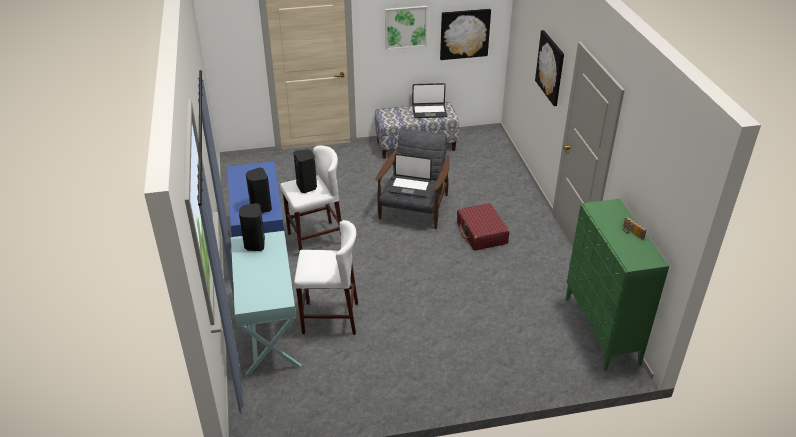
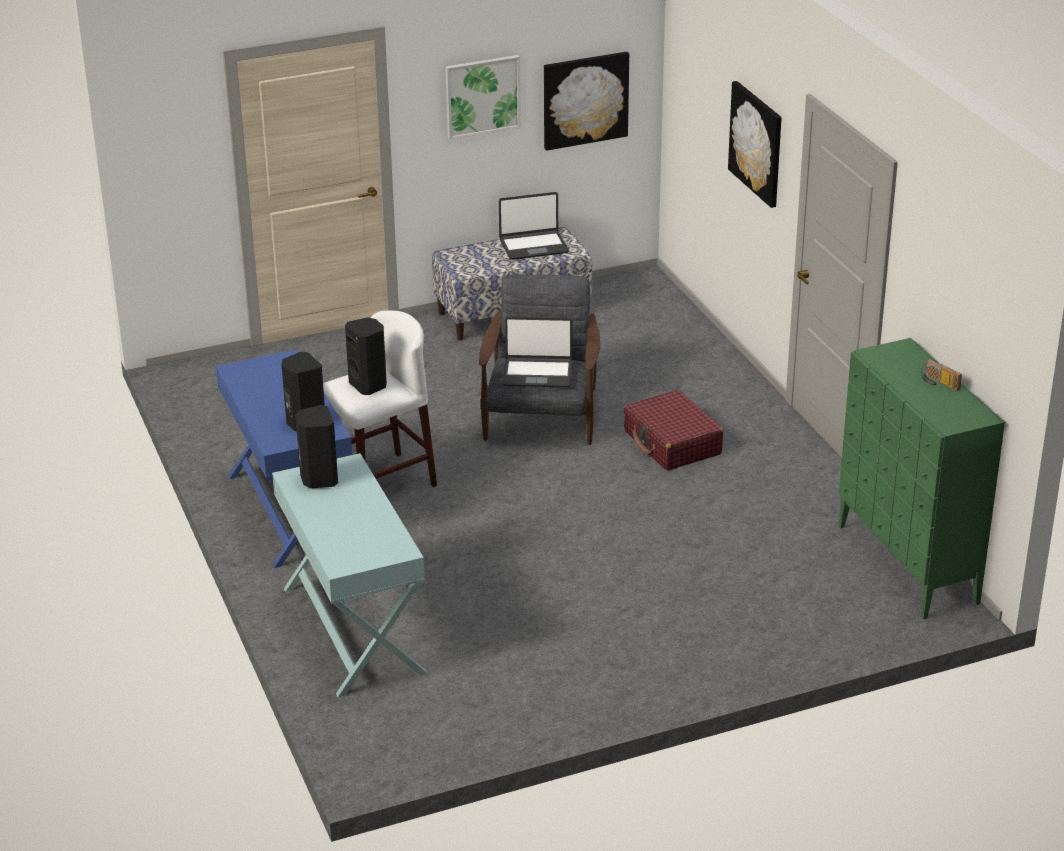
camera: 10 degrees left, 5 degrees down
white stool [294,220,358,335] -> none

